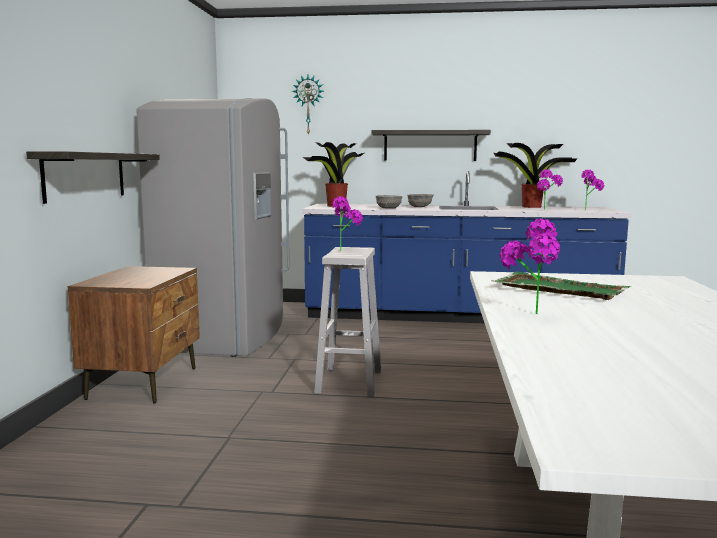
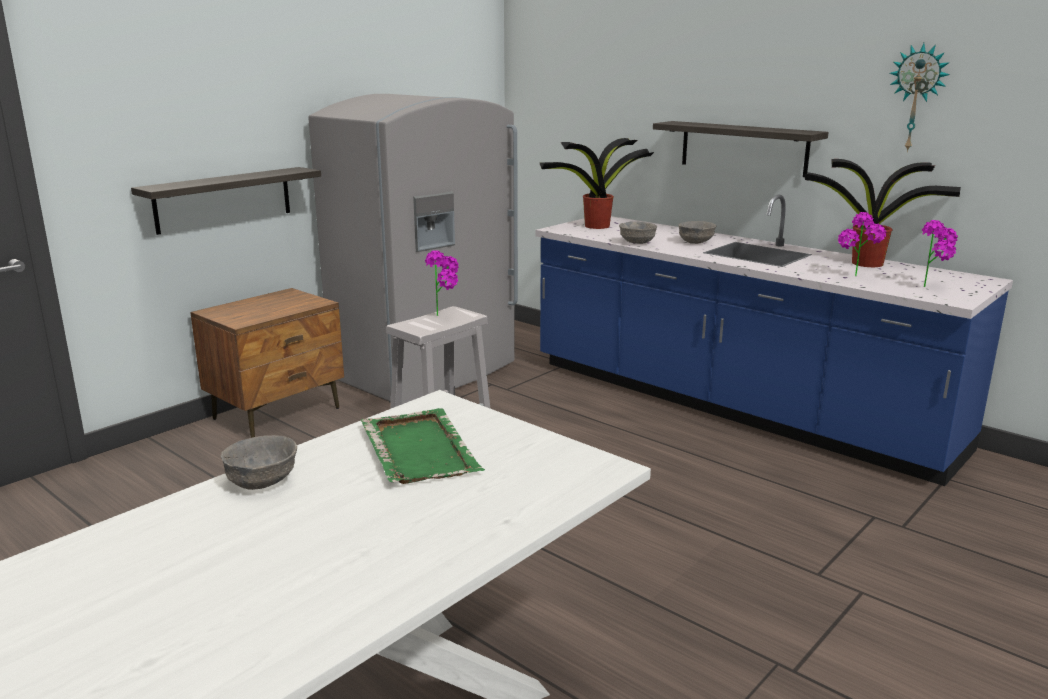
camera: 35 degrees right, 10 degrees up
wall clock [292,75,324,136] -> wall clock moved to [890,43,950,152]
potted plant [499,219,560,314] -> grey bowl [220,435,297,490]

